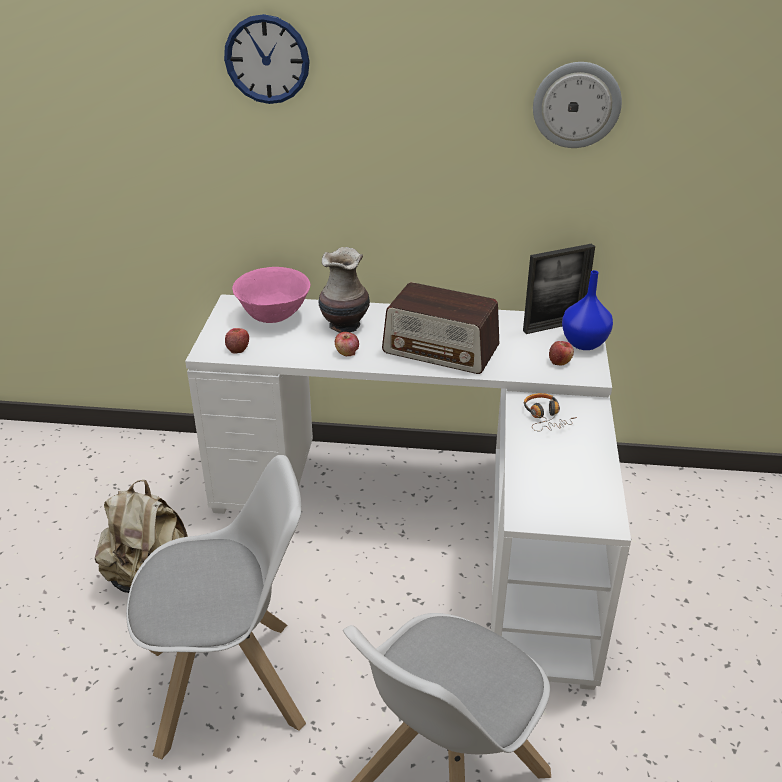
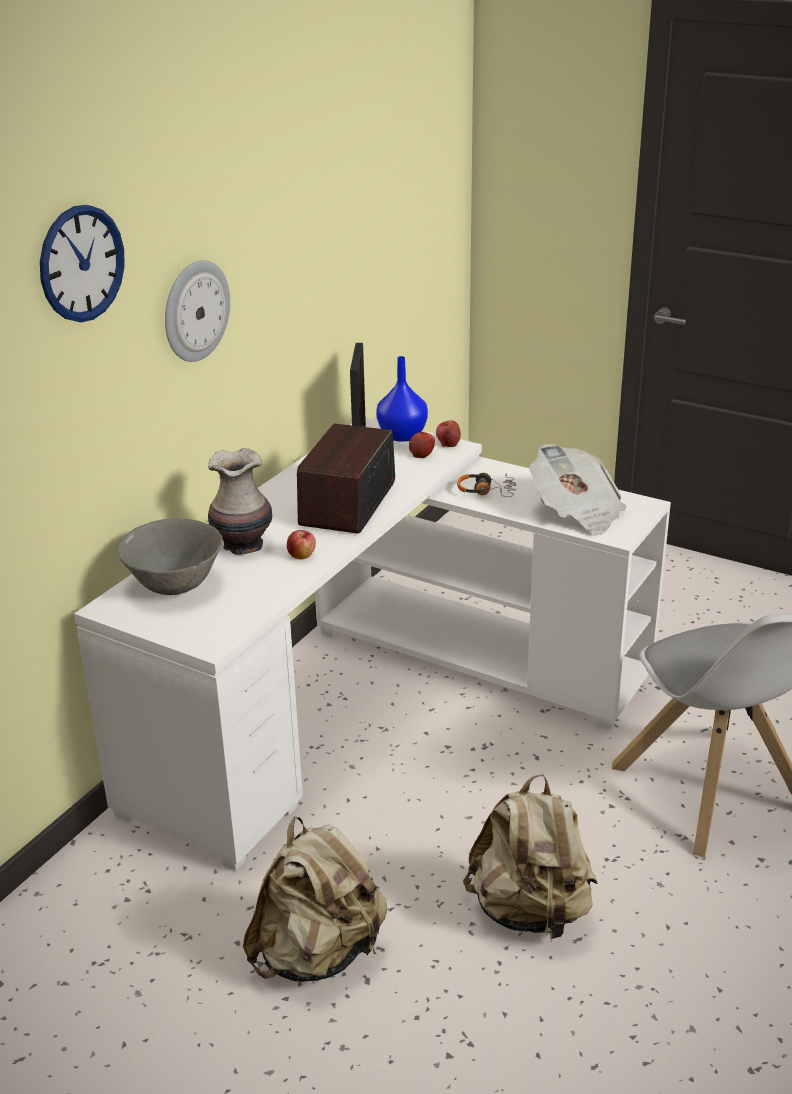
camera: 65 degrees left, 5 degrees down
chair [126,455,306,760] -> beige backpack [463,774,598,942]
apple [225,328,249,354] -> apple moved to [436,420,461,447]
pink bowl [232,267,310,323] -> grey bowl [117,518,223,595]
radio [382,282,499,374] -> radio turned 150 degrees clockwise [297,424,395,534]
wall clock [533,62,622,148] -> wall clock moved to [165,260,230,362]
none -> newspaper [529,444,626,535]

